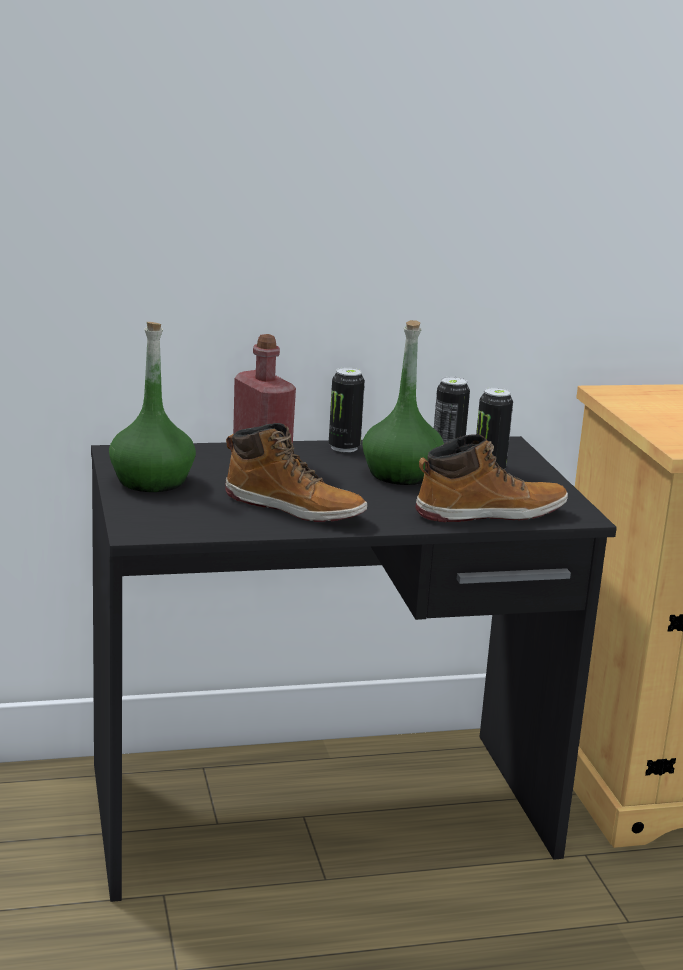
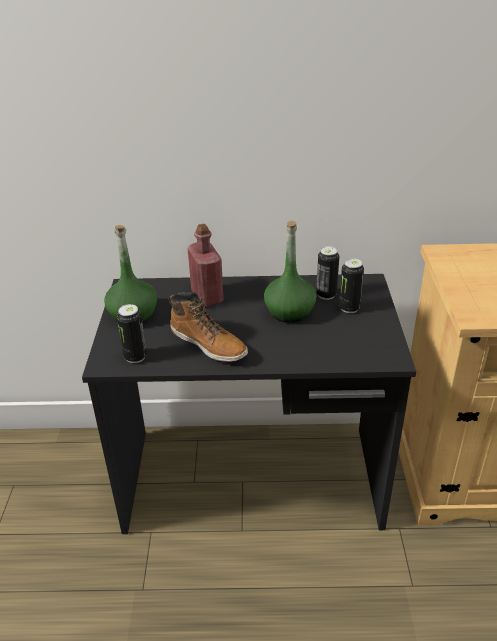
camera: 15 degrees right, 15 degrees up
can [329,367,365,452] -> can moved to [117,304,147,363]
boot [416,434,568,522] -> none

